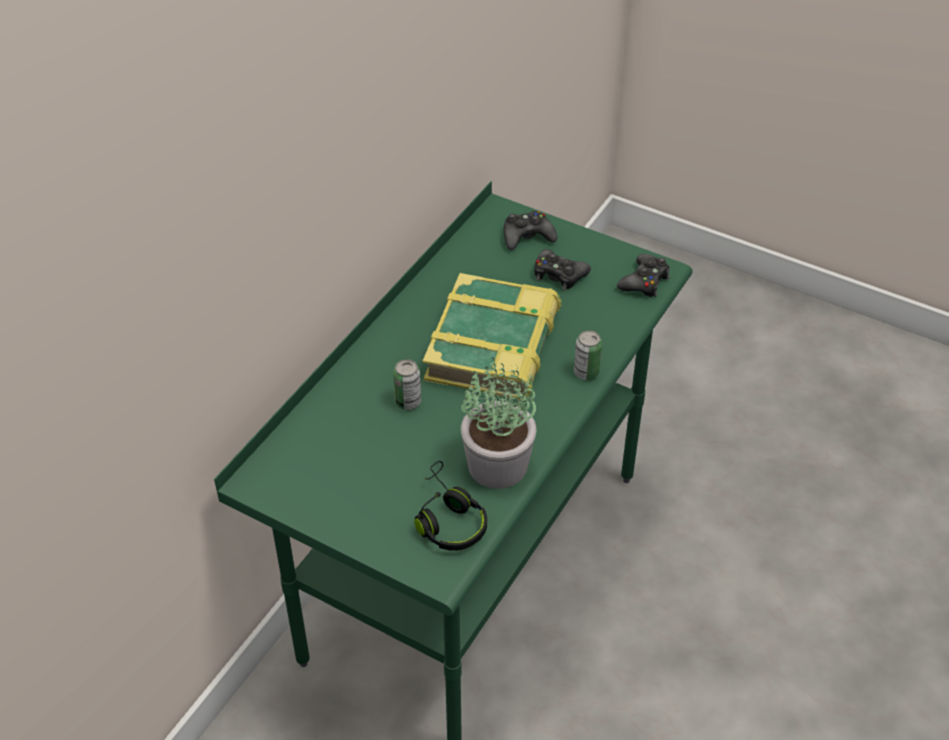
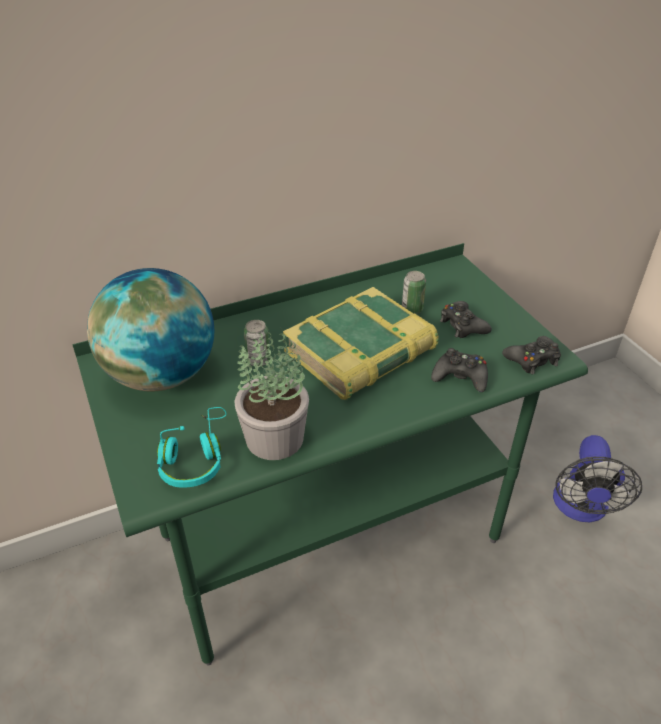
camera: 35 degrees right, 5 degrees down
black headphones [414,461,487,551] -> turquoise headphones [157,407,227,488]
black game controller [504,211,557,250] -> black game controller moved to [431,348,488,392]
can [574,330,602,380] -> can moved to [402,271,426,314]
none -> globe [87,268,214,392]
none -> fan [553,435,642,522]

